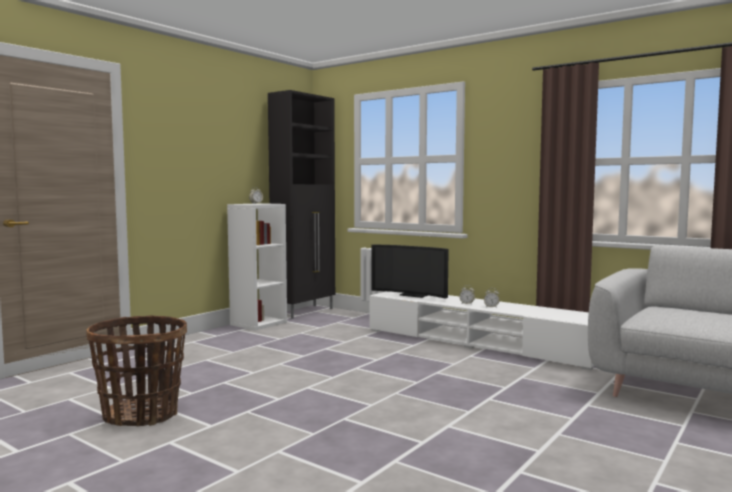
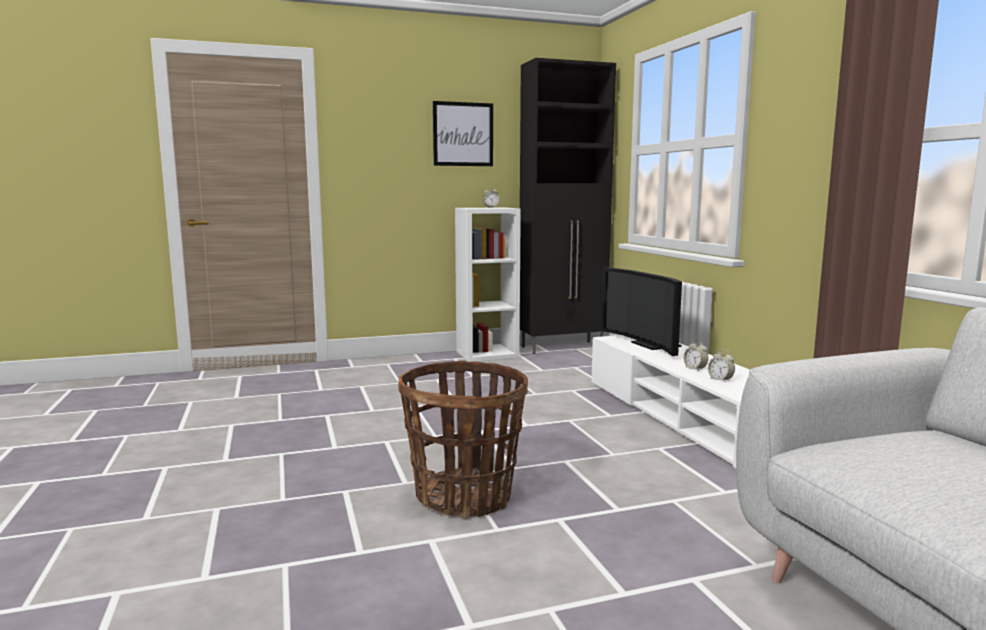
camera: 35 degrees right, 5 degrees up
basket [86,315,187,426] -> basket moved to [398,361,528,518]
none -> picture [433,101,493,166]

